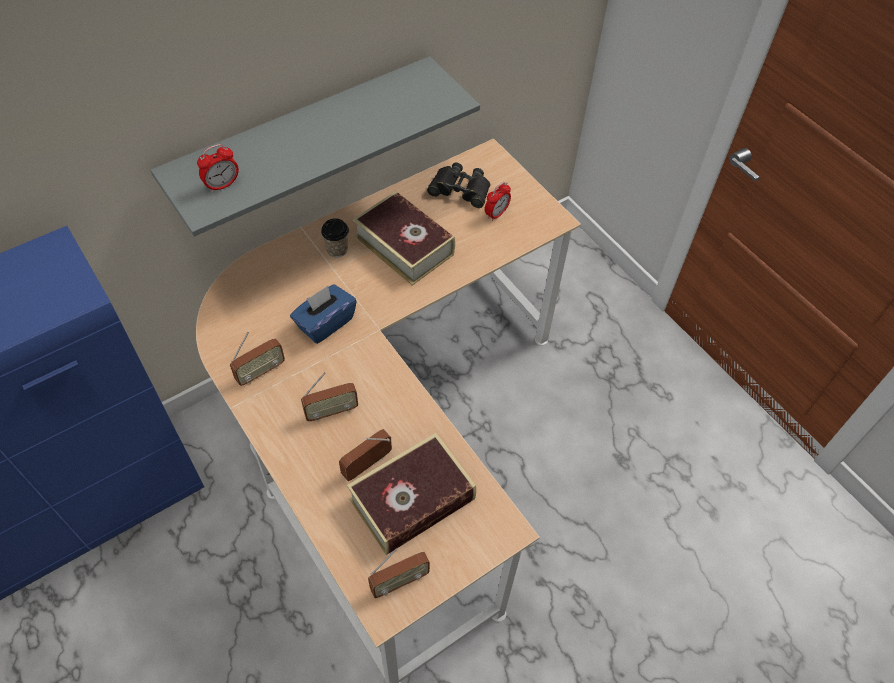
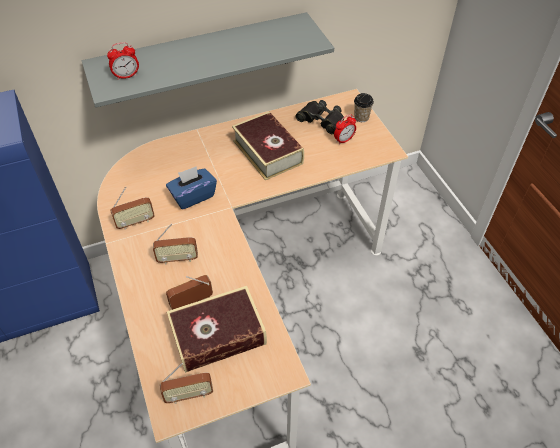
camera: 15 degrees right, 5 degrees down
cup [321,218,349,257] -> cup moved to [354,93,374,122]

